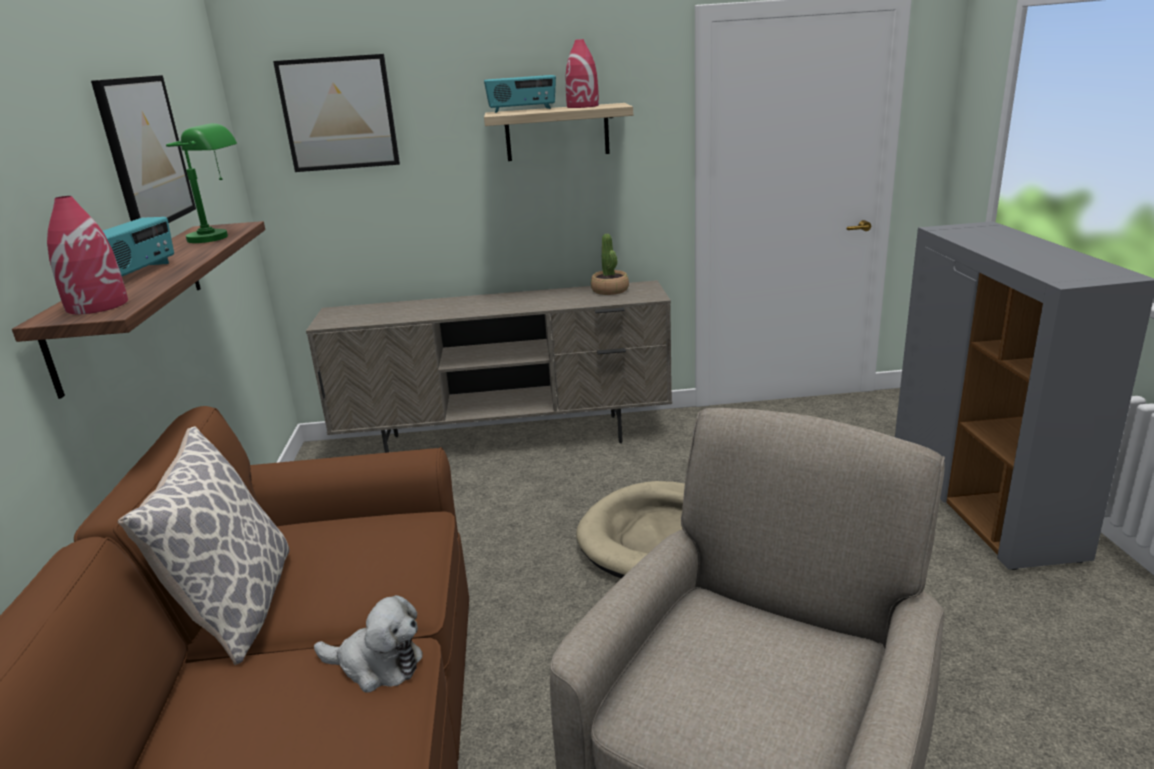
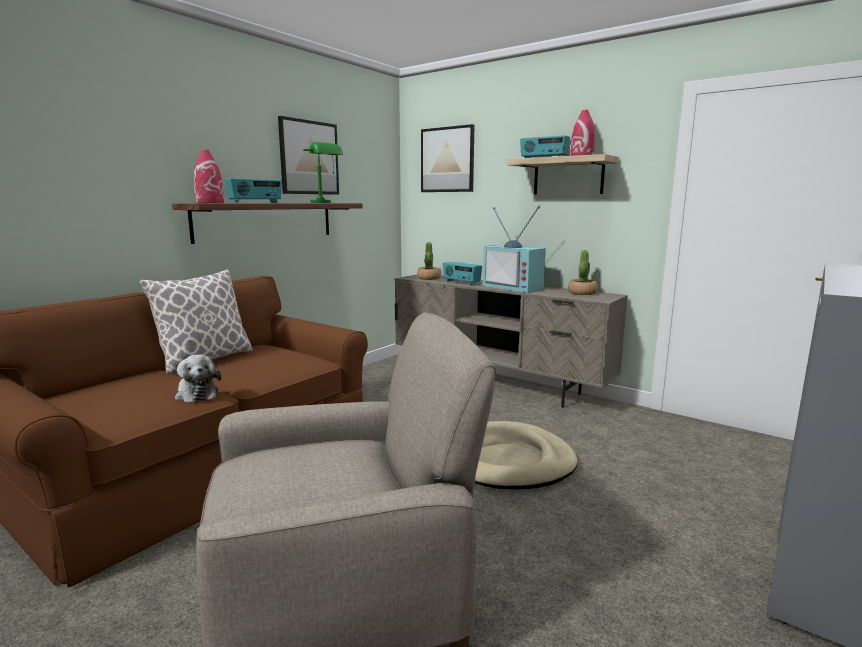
camera: 40 degrees right, 10 degrees down
none -> potted plant [417,242,441,280]
none -> radio [443,262,482,285]
none -> television [483,206,546,293]

